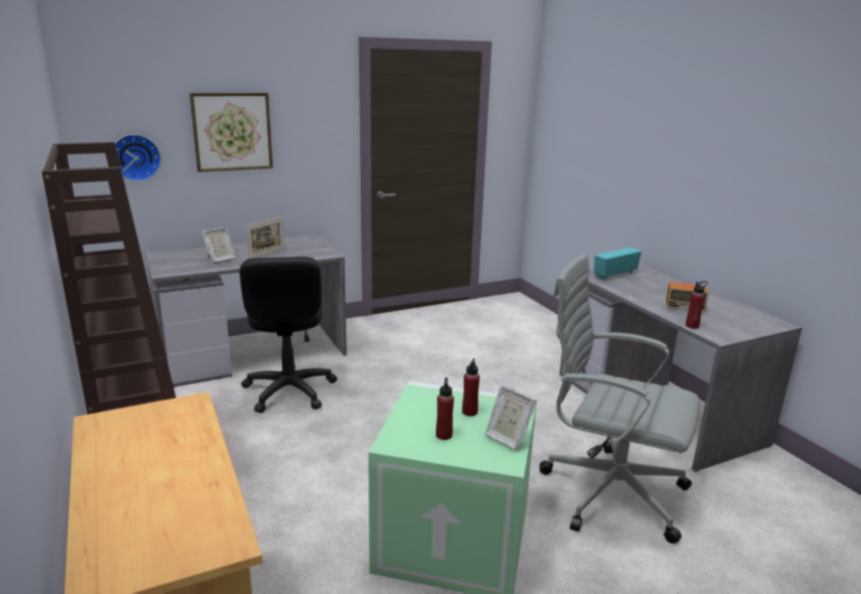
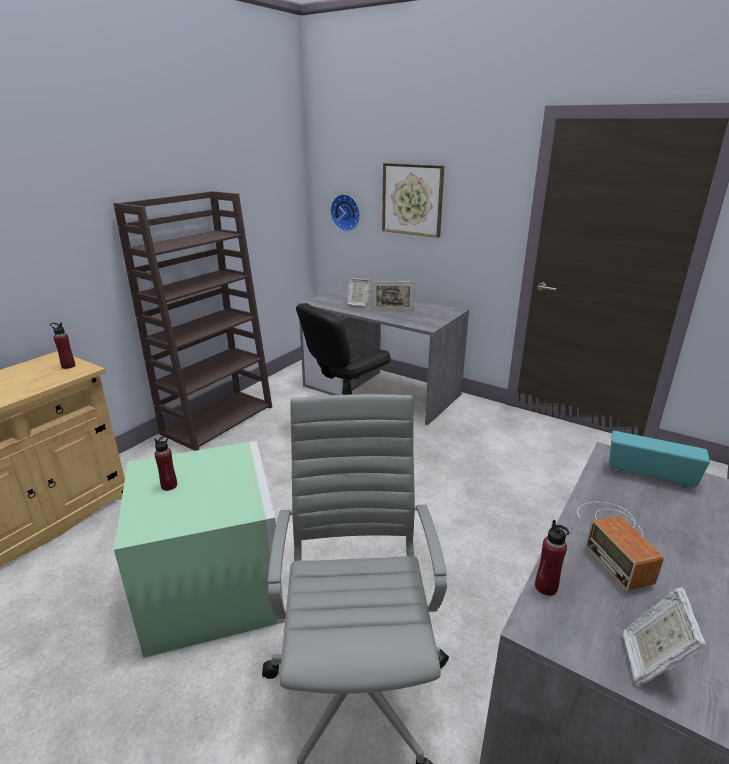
camera: 60 degrees right, 5 degrees up
red bottle [462,358,480,416] -> red bottle moved to [50,322,75,369]
picture frame [485,384,537,451] -> picture frame moved to [623,587,706,686]

